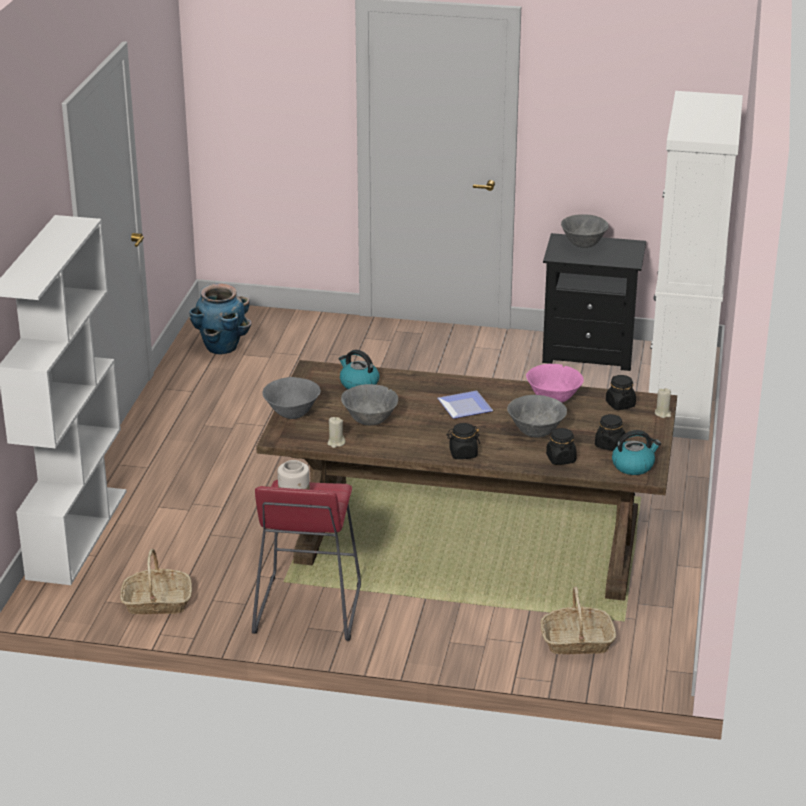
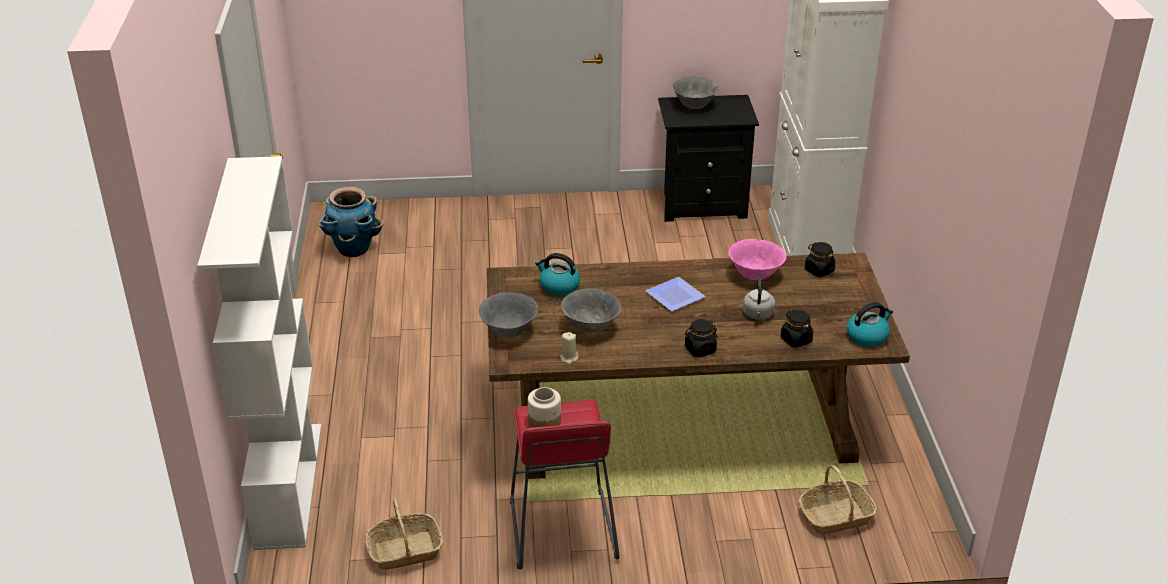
camera: 15 degrees left, 5 degrees up
grey bowl [507,395,567,438] -> grey kettle [743,278,775,320]
black jar [595,414,625,451] -> none
beige candle [655,388,671,418] -> none

